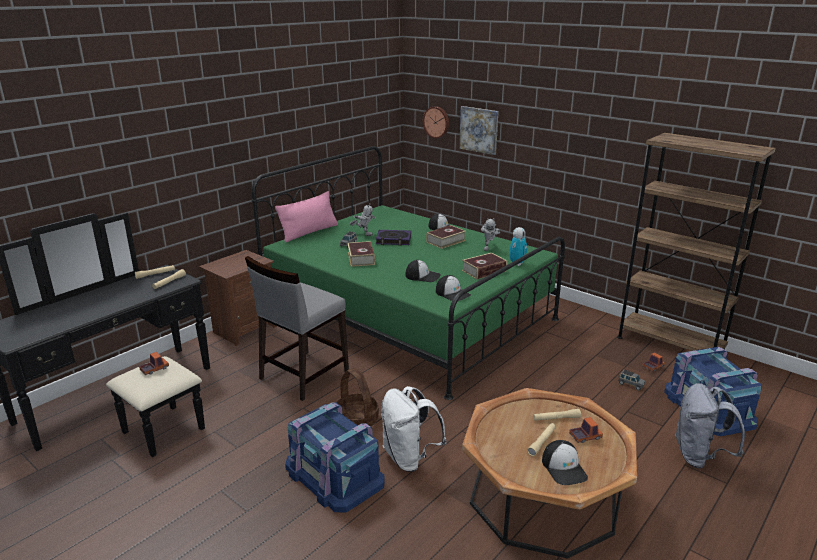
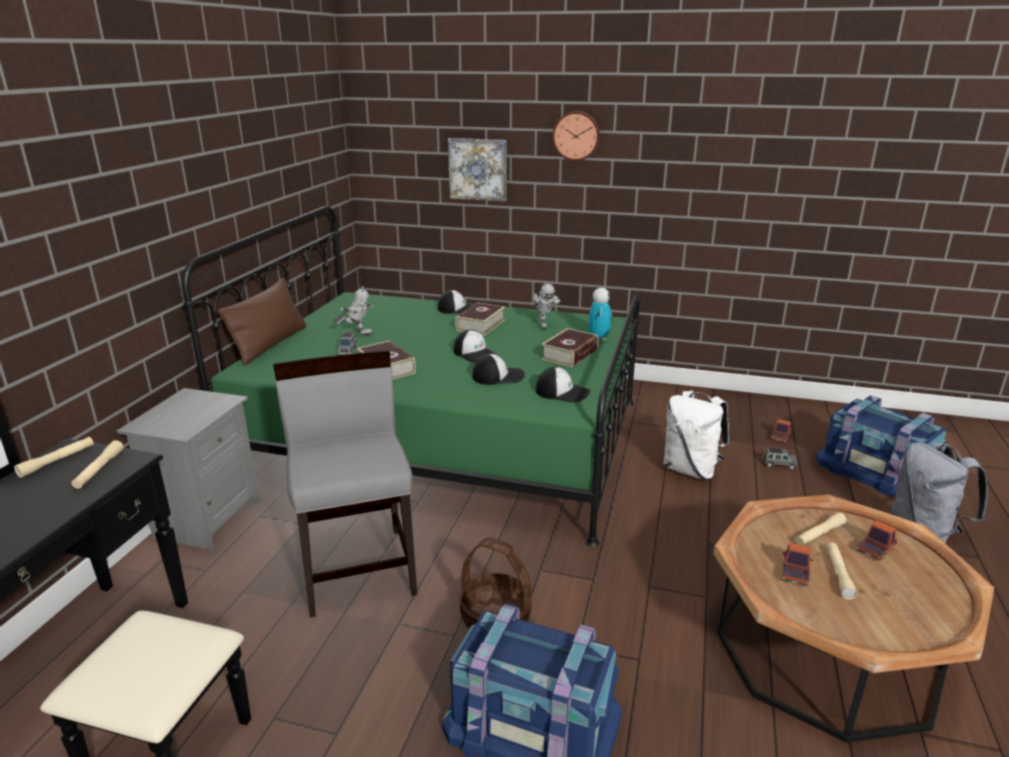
camera: 25 degrees left, 0 degrees up
toy truck [139,352,169,375] -> toy truck moved to [782,543,813,586]
brown nightstand [199,250,277,346] -> grey nightstand [117,388,260,551]
grey chair [245,256,349,401] -> grey chair turned 150 degrees clockwise [273,350,417,618]
pink pillow [275,191,338,243] -> brown pillow [218,278,306,366]
book [376,230,411,246] -> none
white backpack [381,386,447,472] -> white backpack moved to [663,391,729,480]
wall clock [423,106,449,138] -> wall clock moved to [552,111,600,161]
cap [542,440,588,485] -> cap moved to [454,329,498,363]
brown bookcase [617,133,776,351] -> none

